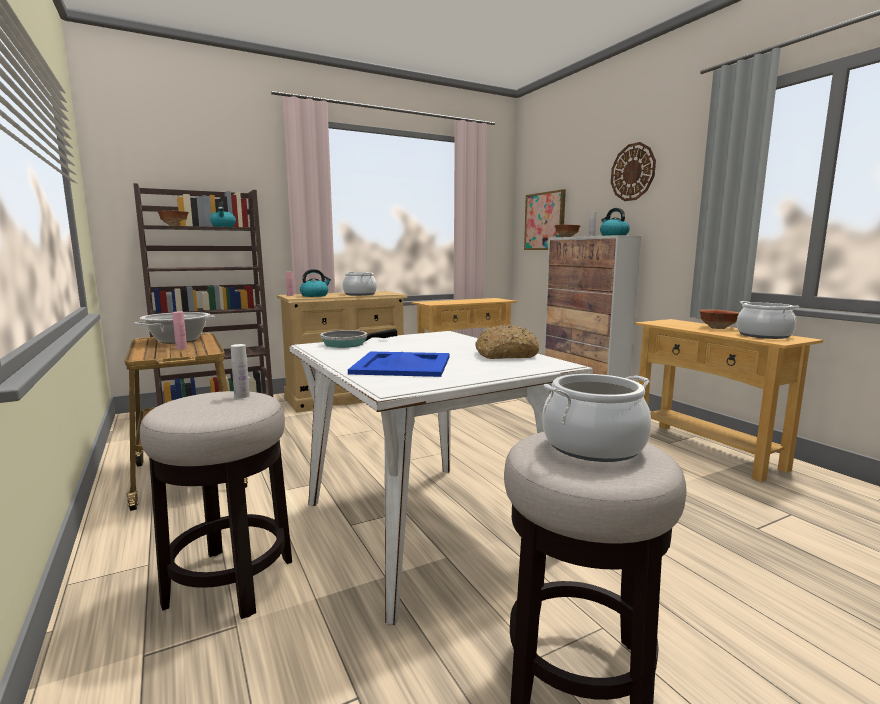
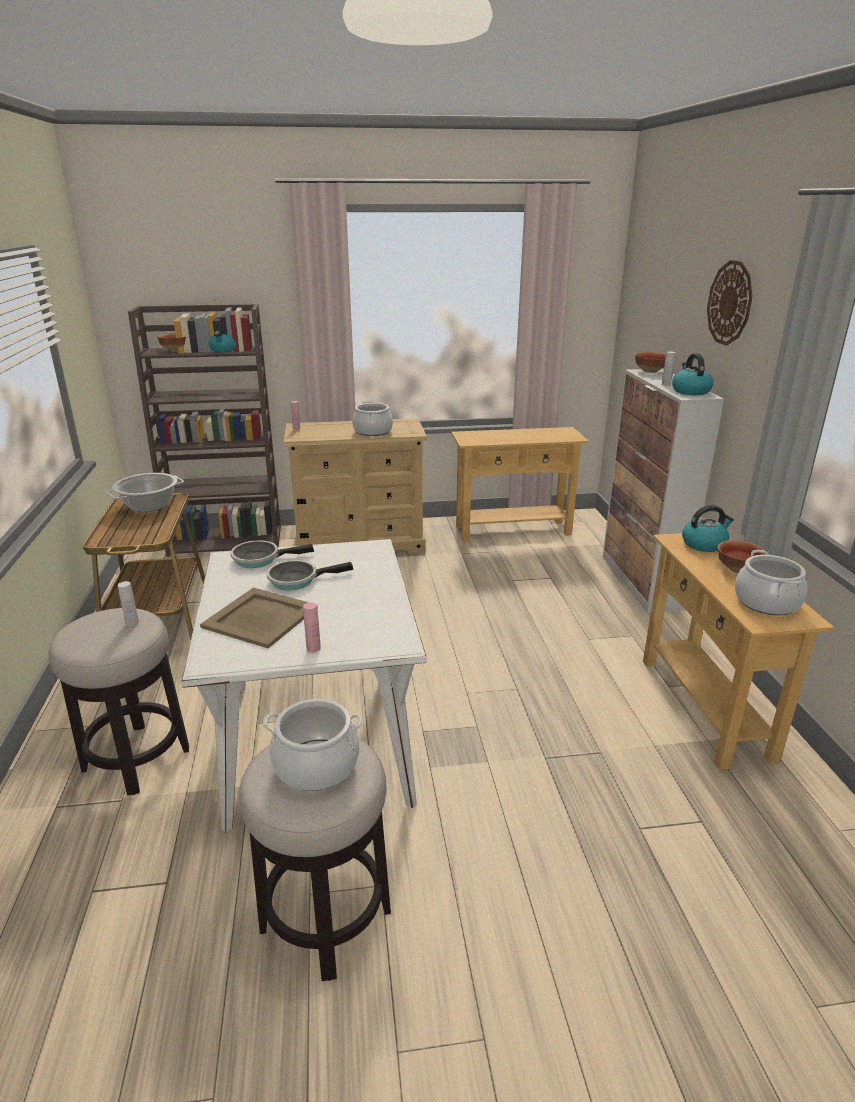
camera: 20 degrees right, 15 degrees up
pink bottle [173,311,187,349] -> pink bottle moved to [303,602,321,653]
kettle [300,269,331,297] -> kettle moved to [682,505,734,552]
blue tray [348,351,450,377] -> beige tray [200,588,318,648]
bread [475,325,539,359] -> none
picture [524,189,566,250] -> none
none -> frying pan [267,560,353,590]

